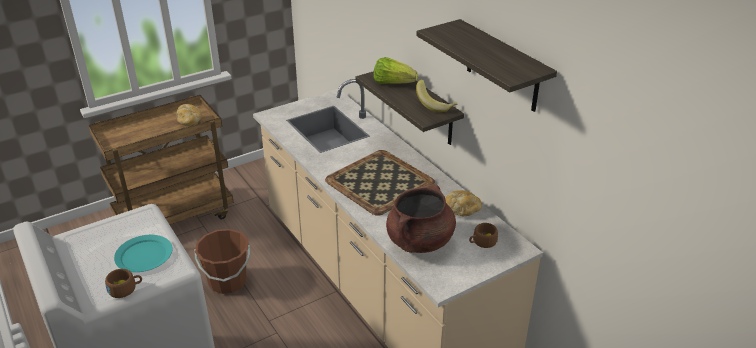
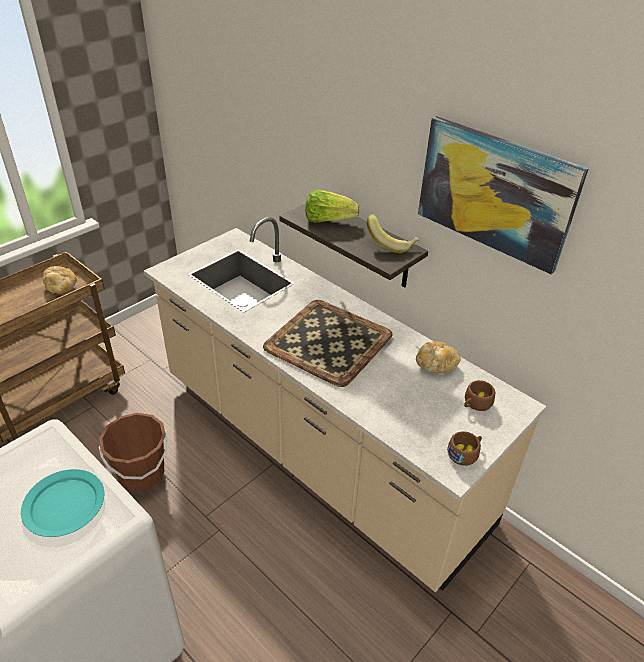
camera: 15 degrees left, 5 degrees up
brown cup [105,269,142,298] -> brown cup moved to [447,431,482,466]
brown cooking pot [386,184,456,253] -> none
shelf [416,19,557,112] -> picture [418,116,588,274]

